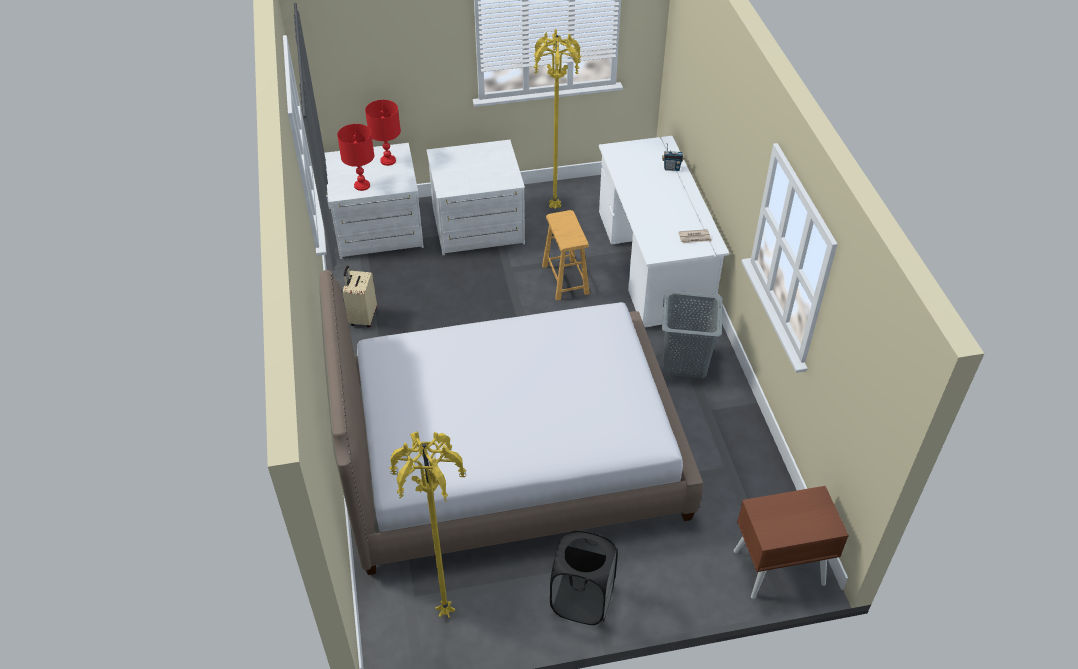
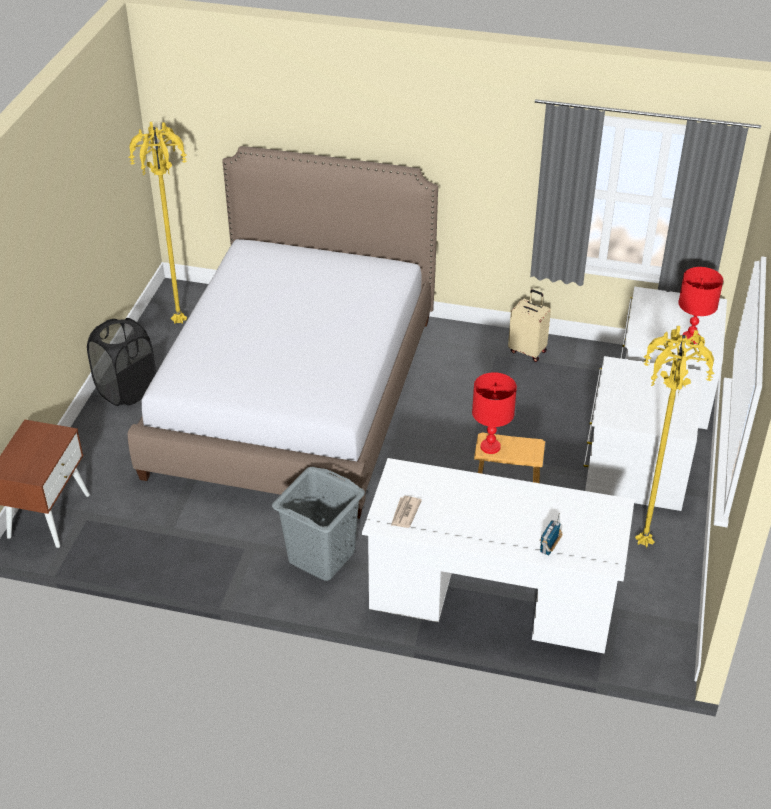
camera: 115 degrees right, 5 degrees down
red table lamp [337,124,374,191] -> red table lamp moved to [472,372,517,454]

